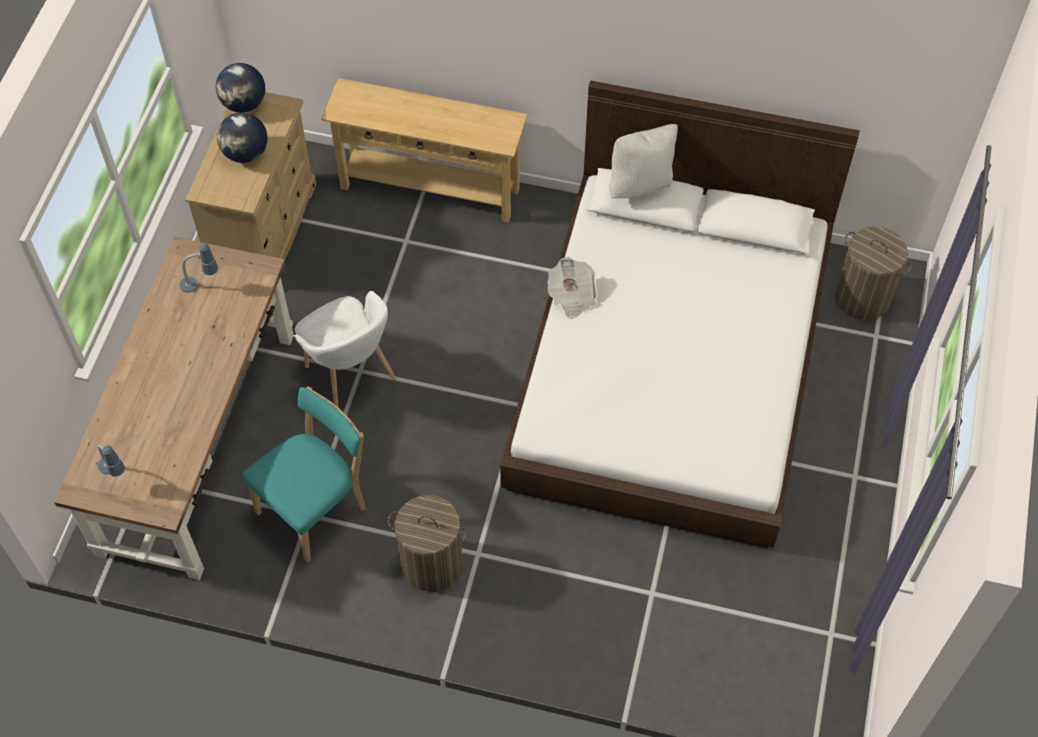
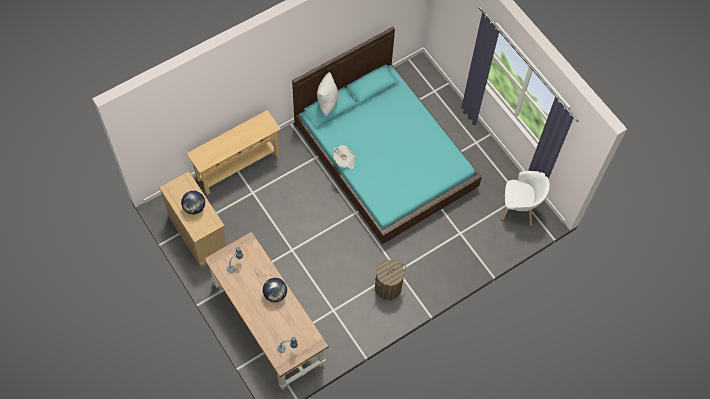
camera: 50 degrees left, 5 degrees up
globe [216,63,265,112] -> globe moved to [263,278,287,302]
turquoise chair [242,386,366,562] -> none
white armchair [294,291,396,408] -> white armchair moved to [502,171,550,226]
white bed [500,81,860,548] -> turquoise bed [292,27,482,244]
laundry basket [835,226,912,320] -> none

